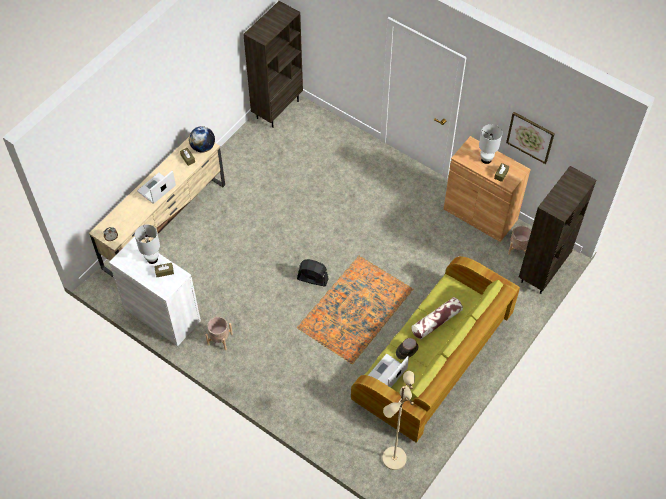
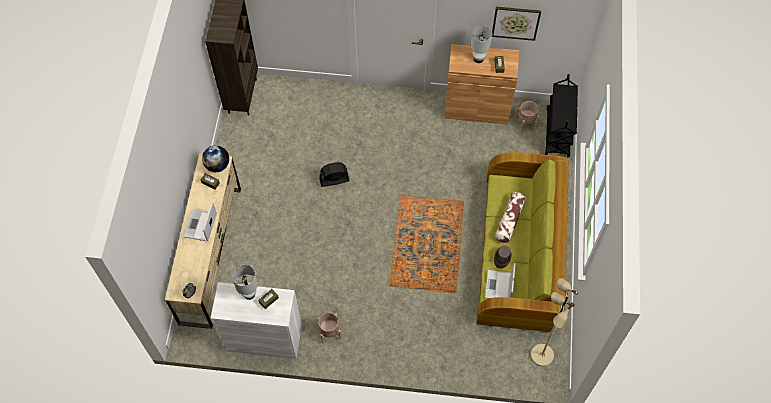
camera: 30 degrees left, 5 degrees up
black fan [297,259,329,287] -> black fan moved to [319,162,350,187]
brown bookcase [519,166,596,294] -> black cart [545,74,578,158]

